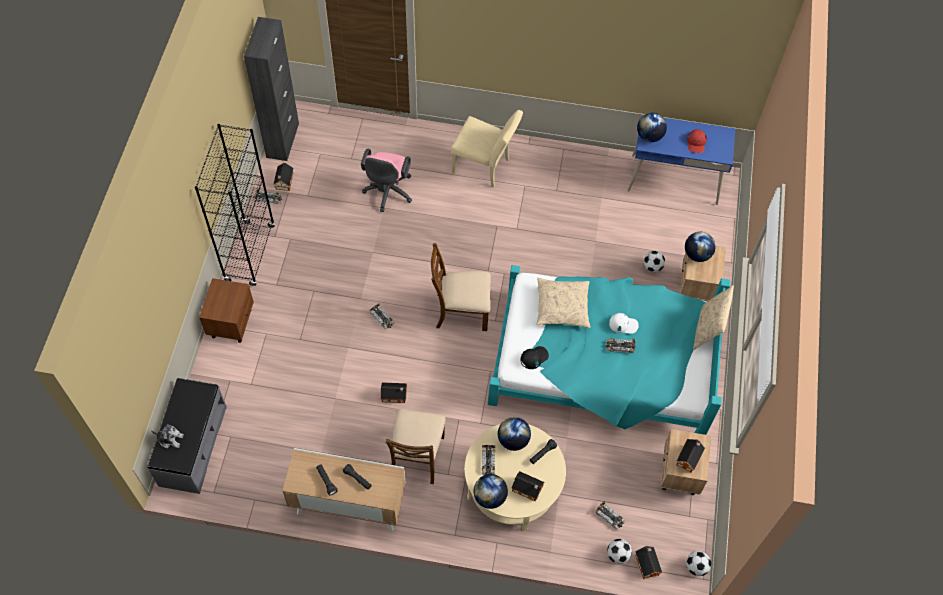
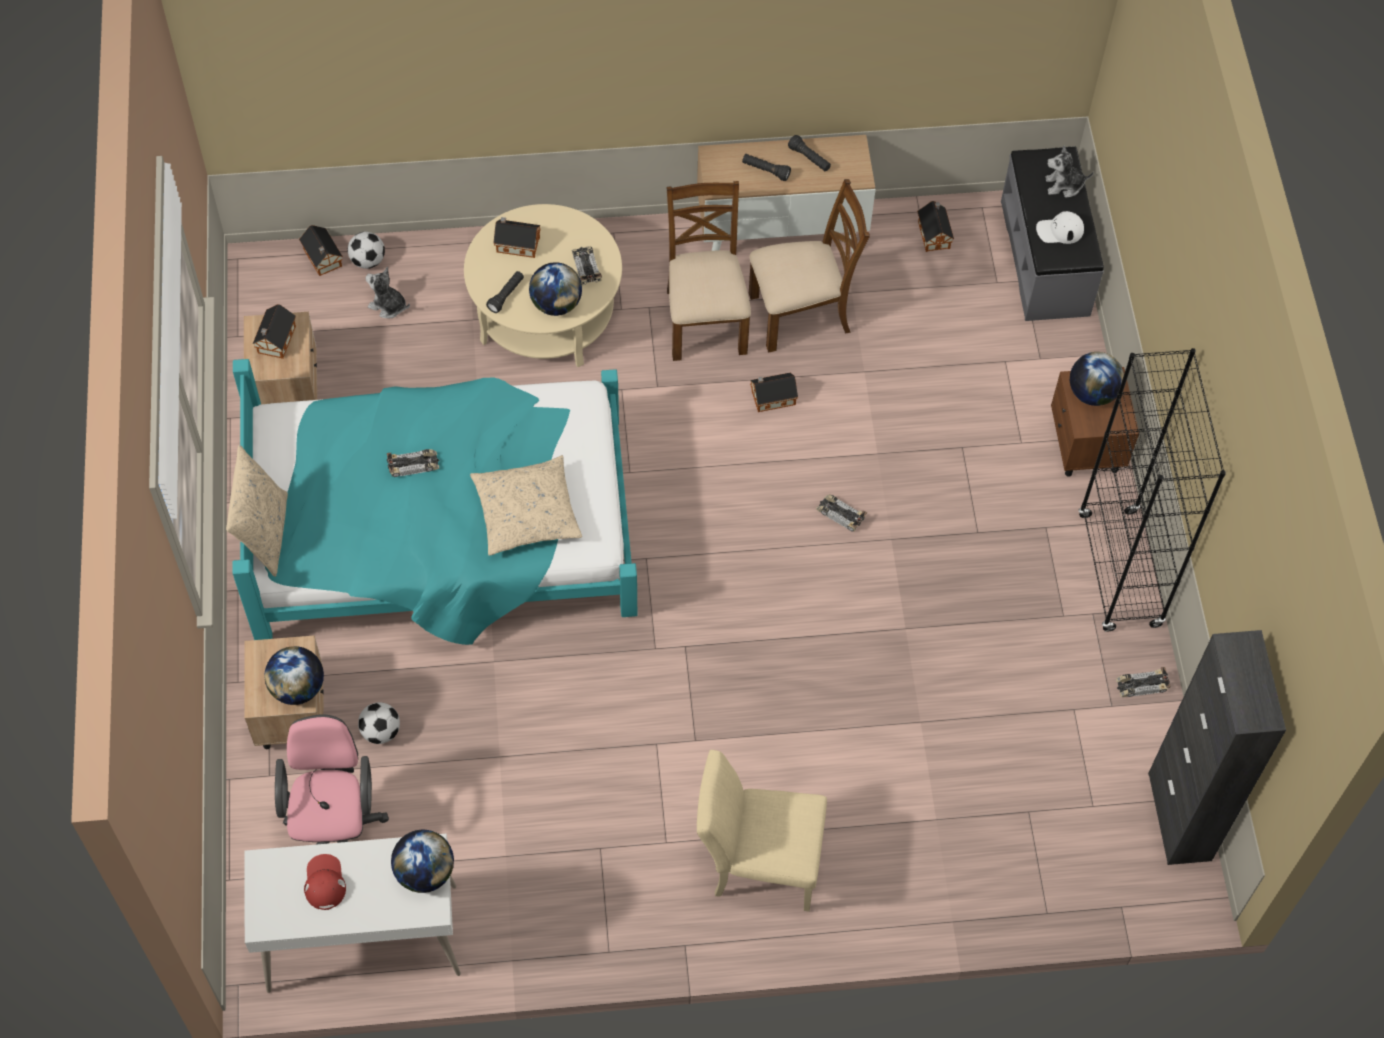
camera: 165 degrees right, 0 degrees up
toy house [273,163,294,191] -> toy house moved to [917,201,954,252]
pink office chair [361,149,412,212] -> pink office chair moved to [275,714,389,844]
brown chair [431,243,491,331] -> brown chair moved to [749,179,870,353]
globe [474,474,508,509] -> globe moved to [1070,352,1124,406]
black cap [520,346,549,369] -> none
toy car [596,501,625,530] -> plush toy [366,267,410,319]
white cap [609,313,639,334] -> white cap moved to [1036,211,1084,244]
blue desk [628,115,735,205] -> white desk [244,834,461,993]
football [686,551,711,576] -> none

